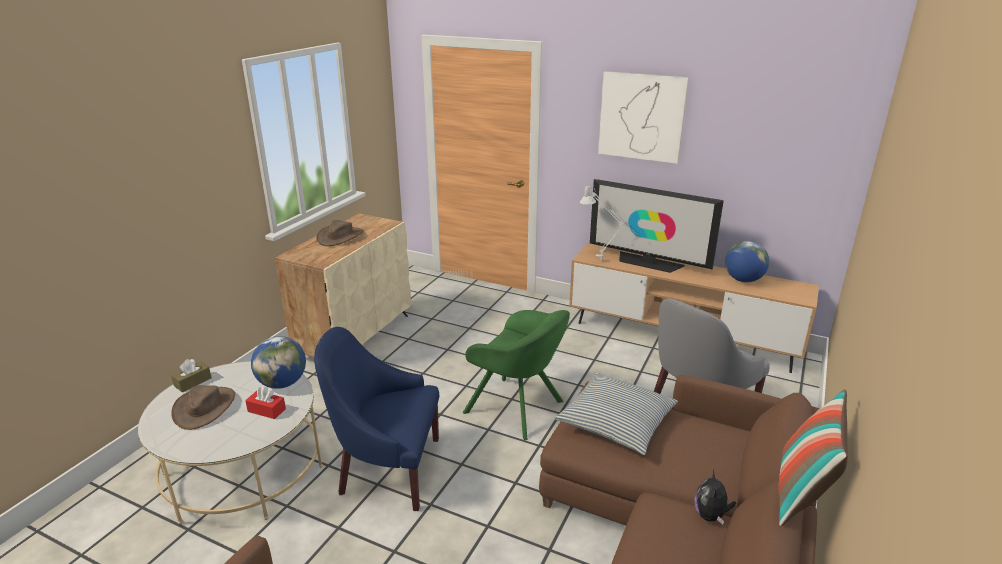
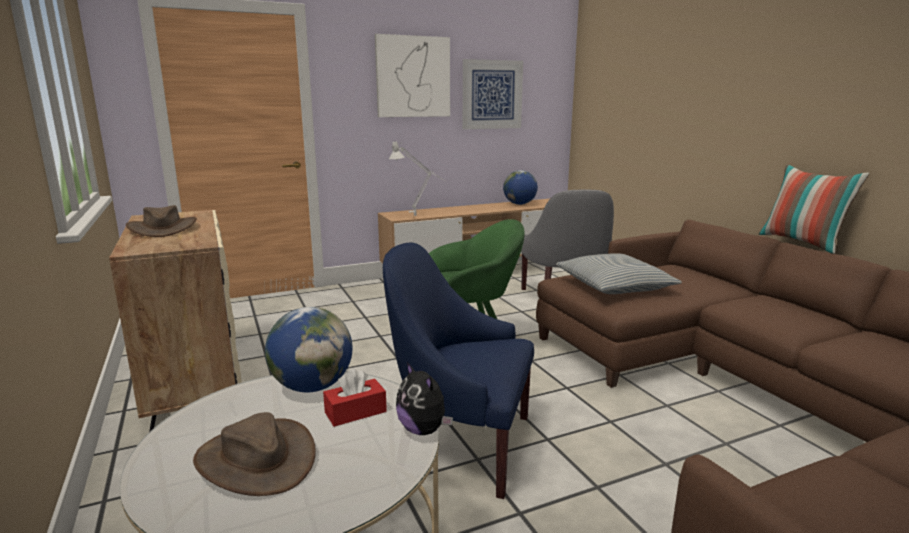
camera: 50 degrees left, 10 degrees down
brown tissue box [171,359,212,392] -> none
blue armchair [314,327,439,511] -> blue armchair turned 60 degrees clockwise [383,242,534,499]
television [590,179,724,273] -> none
plush toy [695,470,736,524] -> plush toy moved to [396,362,453,435]
none -> picture [463,59,523,129]

